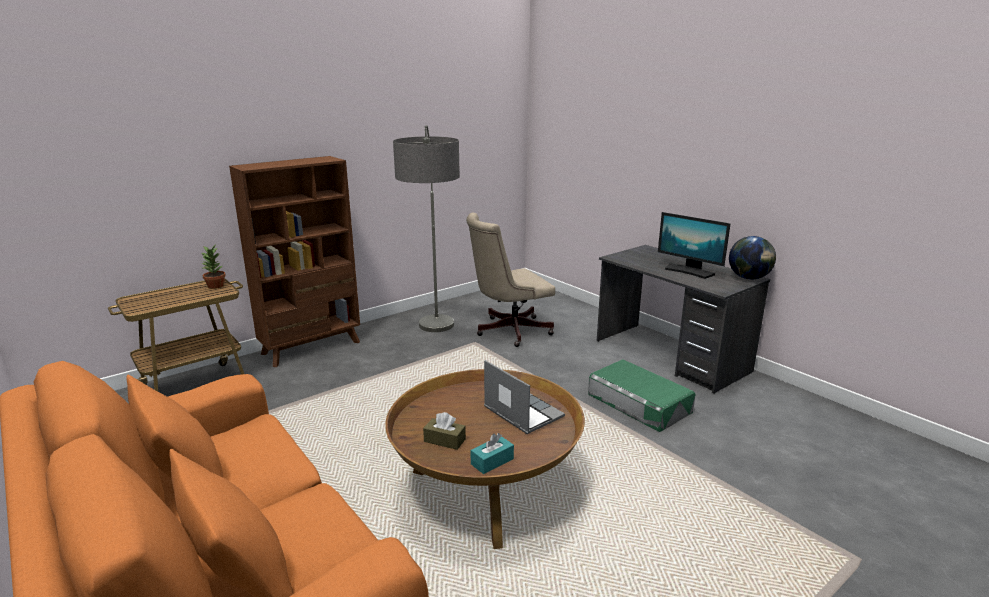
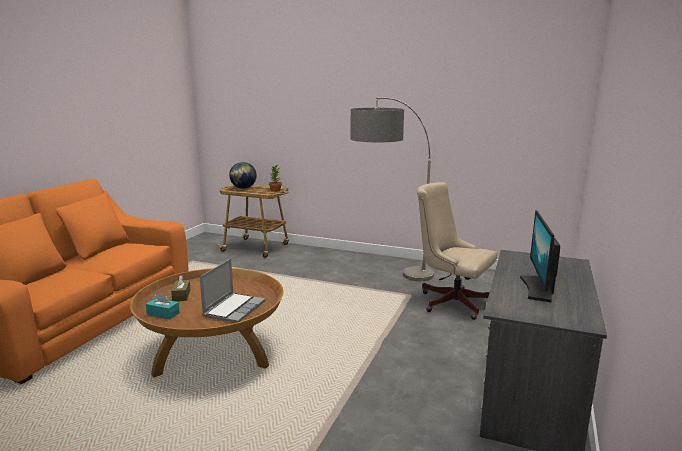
camera: 60 degrees right, 5 degrees down
brown bookcase [229,156,360,367] -> none
green storage box [588,359,696,432] -> none
globe [729,236,776,279] -> globe moved to [229,162,257,189]

